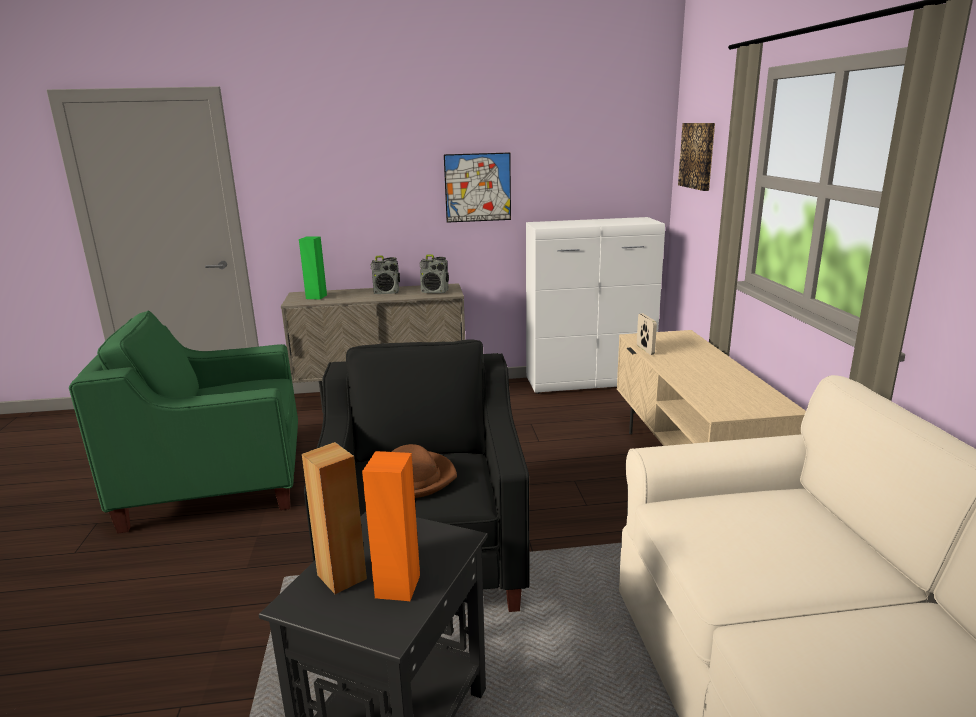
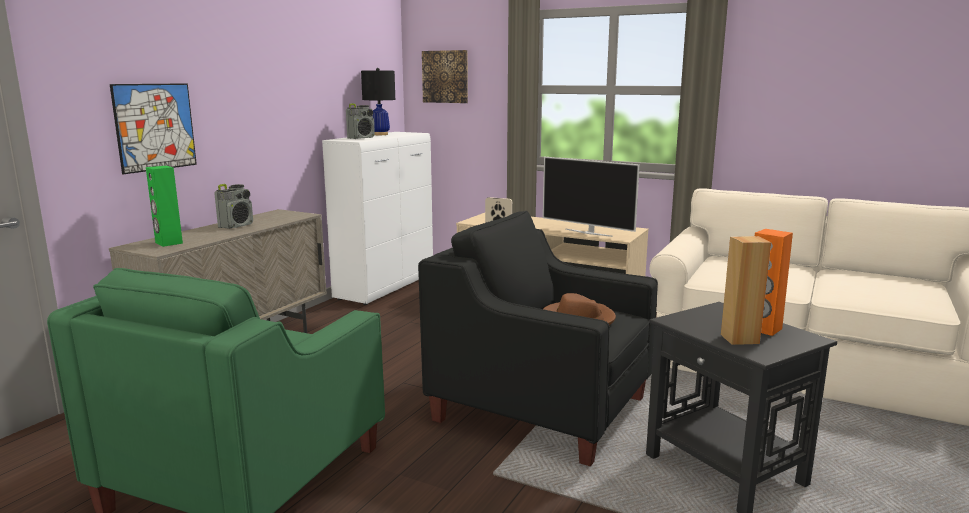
camera: 55 degrees left, 5 degrees down
radio [420,254,449,293] -> radio moved to [346,103,375,139]
picture [444,152,511,223] -> picture moved to [110,83,197,174]
none -> black table lamp [361,68,395,135]
none -> television [543,157,640,237]

